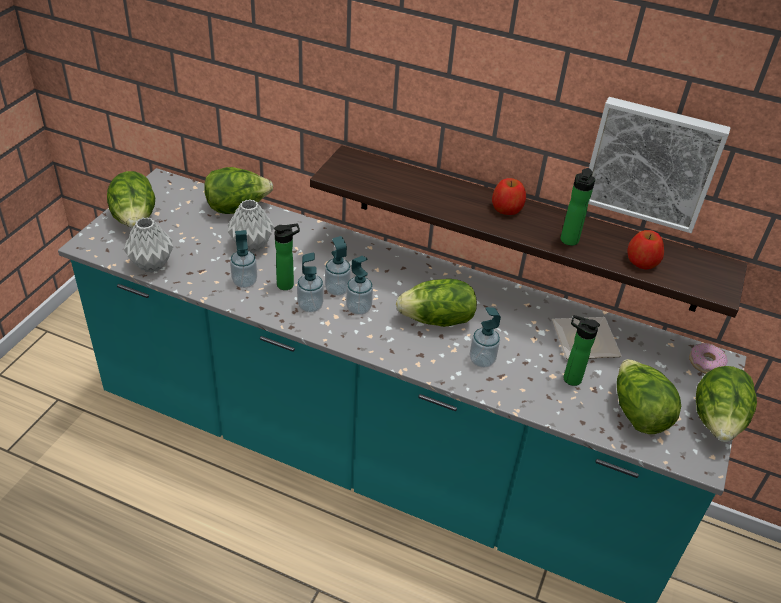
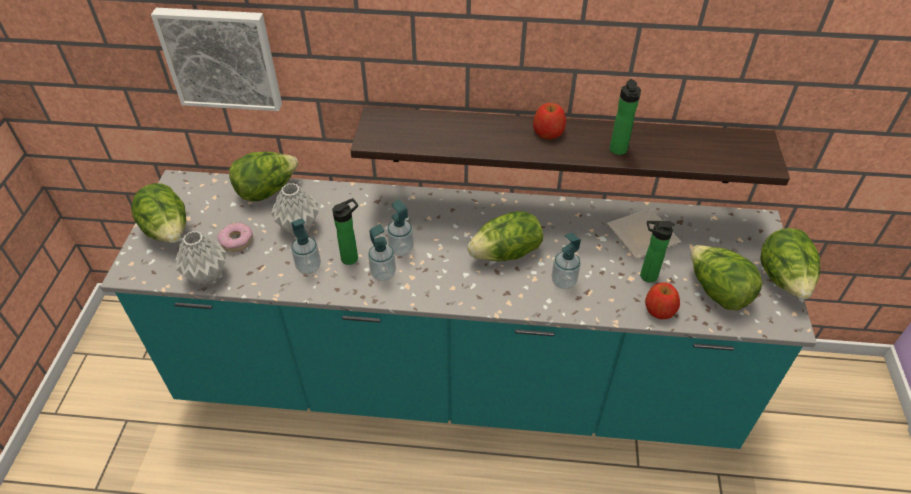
camera: 15 degrees left, 5 degrees up
soap dispenser [346,256,373,315] -> none
picture [588,97,731,233] -> picture moved to [151,8,282,111]
apple [627,230,664,270] -> apple moved to [645,282,680,319]
donut [689,343,728,374] -> donut moved to [218,222,253,252]

